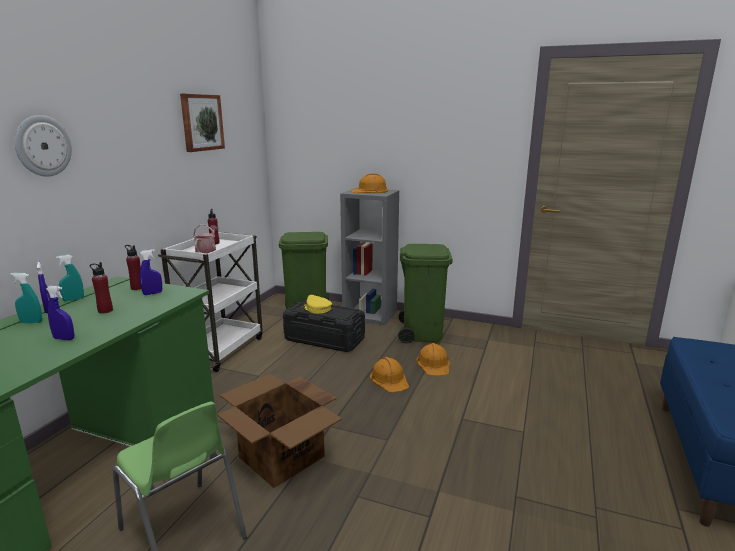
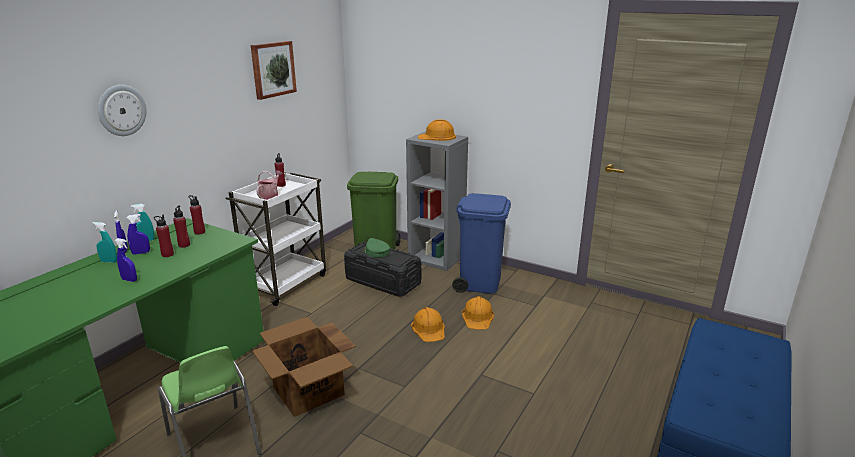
camera: 10 degrees right, 5 degrees up
blue spray bottle [140,249,162,295] -> blue spray bottle moved to [127,214,150,255]
yellow cap [301,295,332,314] -> green cap [362,238,390,258]
green trash can [398,244,453,343] -> blue trash can [452,193,511,294]
none -> red bottle [173,205,190,248]

